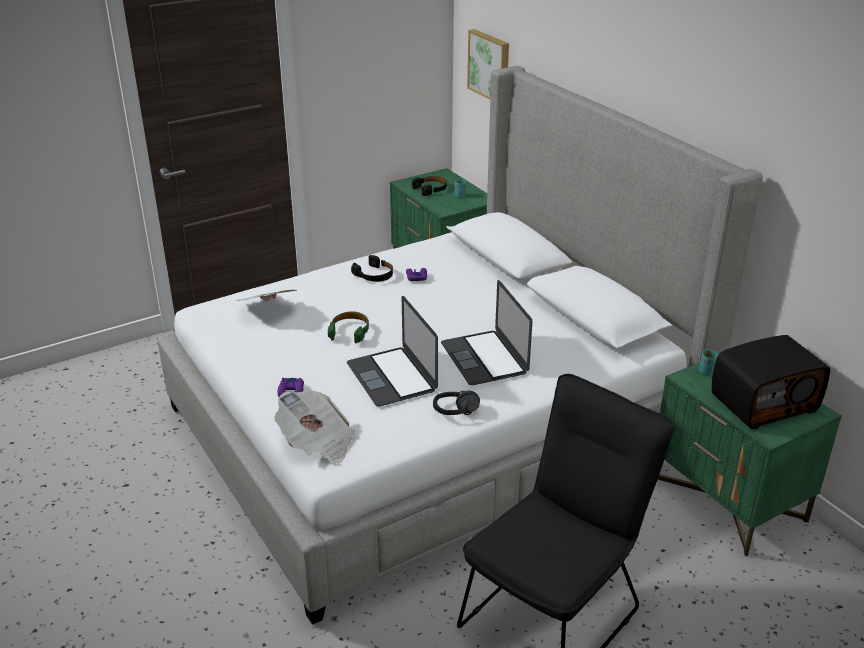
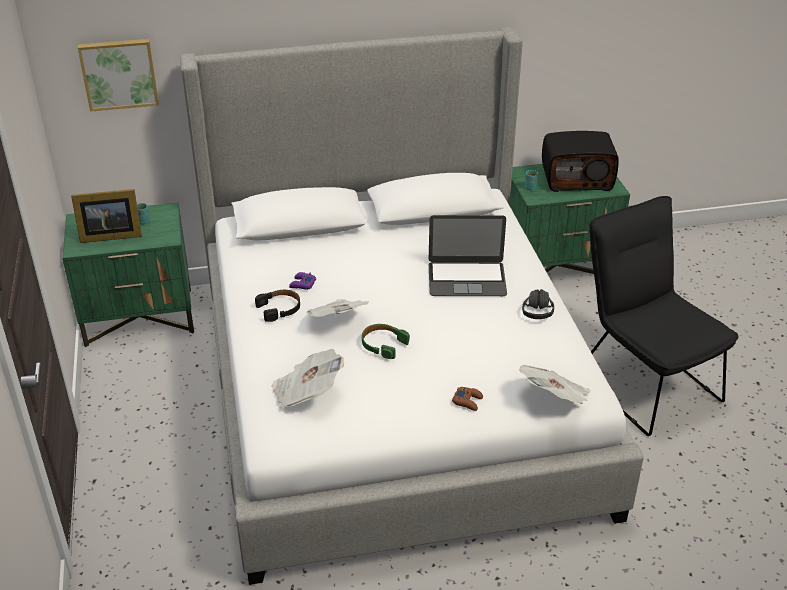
camera: 70 degrees left, 5 degrees up
purple game controller [277,378,304,397] -> brown game controller [452,387,483,411]
laptop [347,296,438,407] -> none
black headphones [412,176,447,196] -> picture frame [71,189,142,243]
radio [712,335,830,429] -> radio turned 90 degrees clockwise [542,131,619,192]
none -> newspaper [307,299,369,317]

